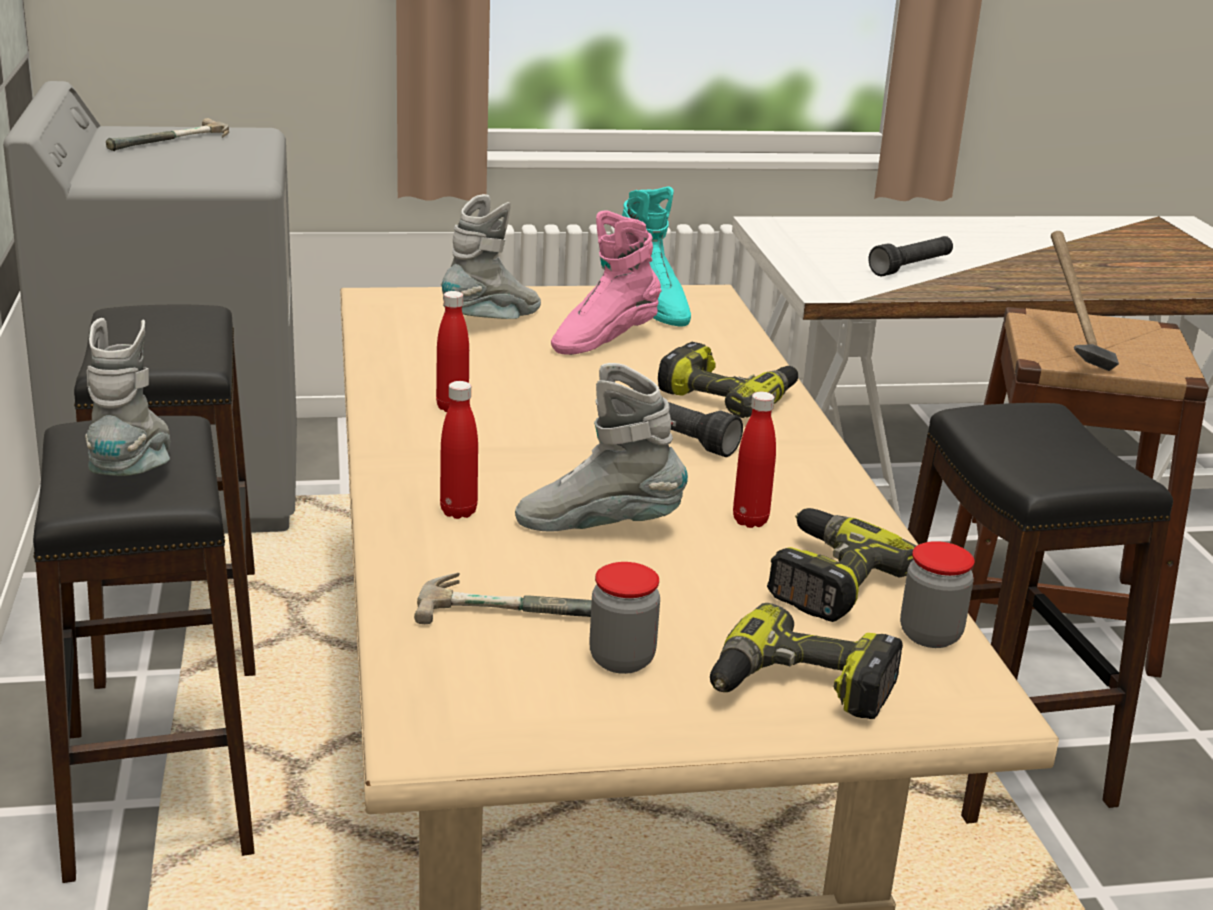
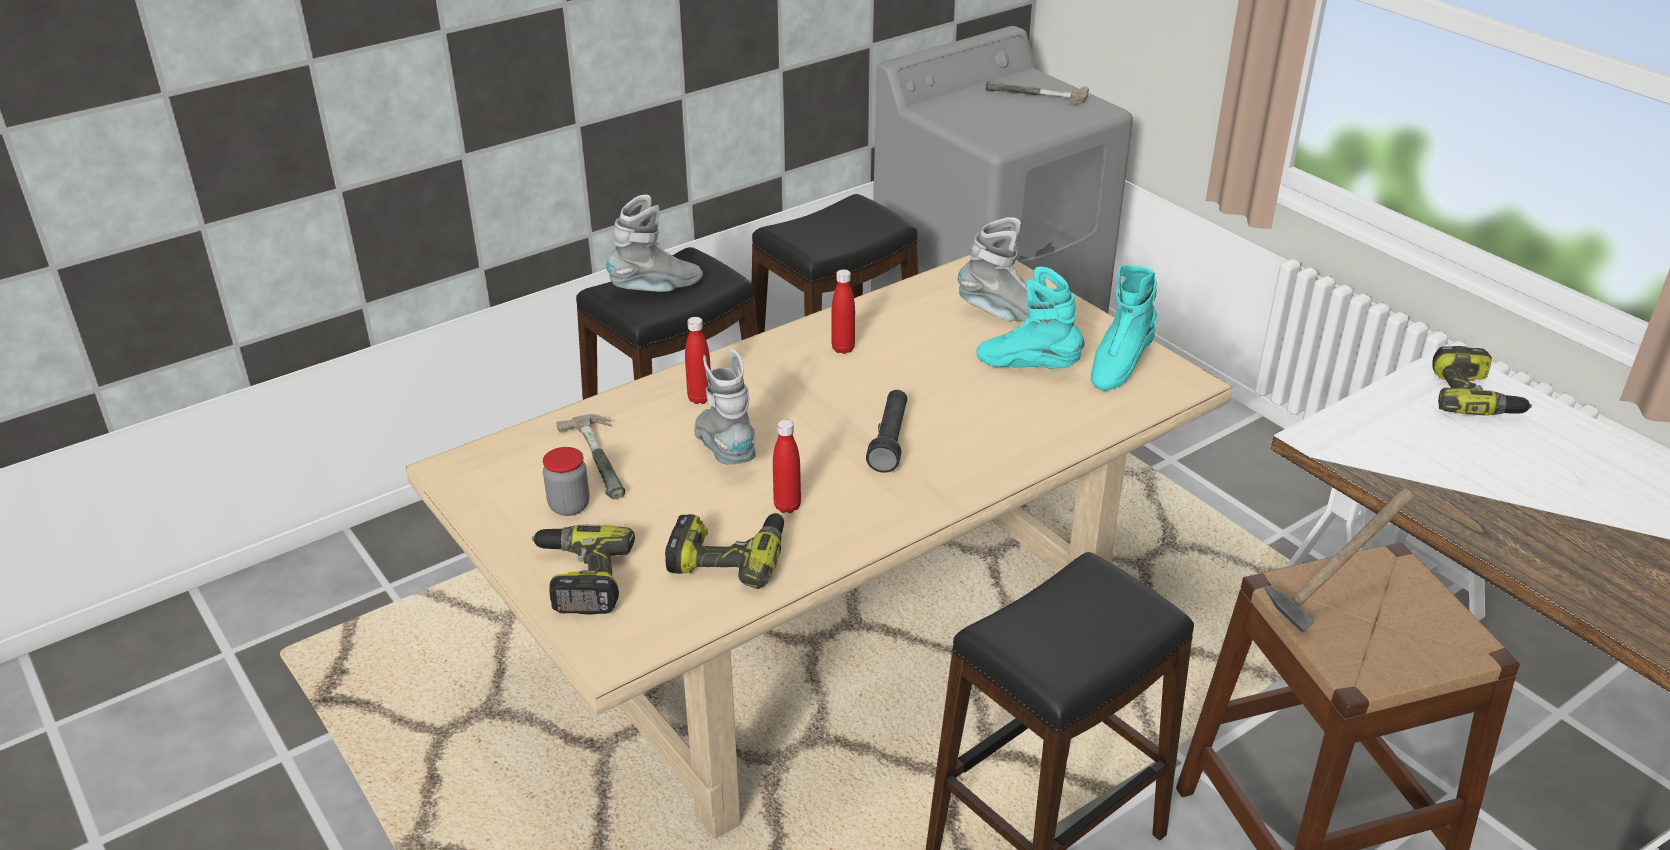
camera: 65 degrees right, 10 degrees up
pink boot [551,210,662,355] -> turquoise boot [977,267,1085,369]
power drill [658,342,798,418] -> power drill moved to [1432,346,1532,416]
black flashlight [868,236,953,276] -> none
jar [900,541,975,648] -> none

